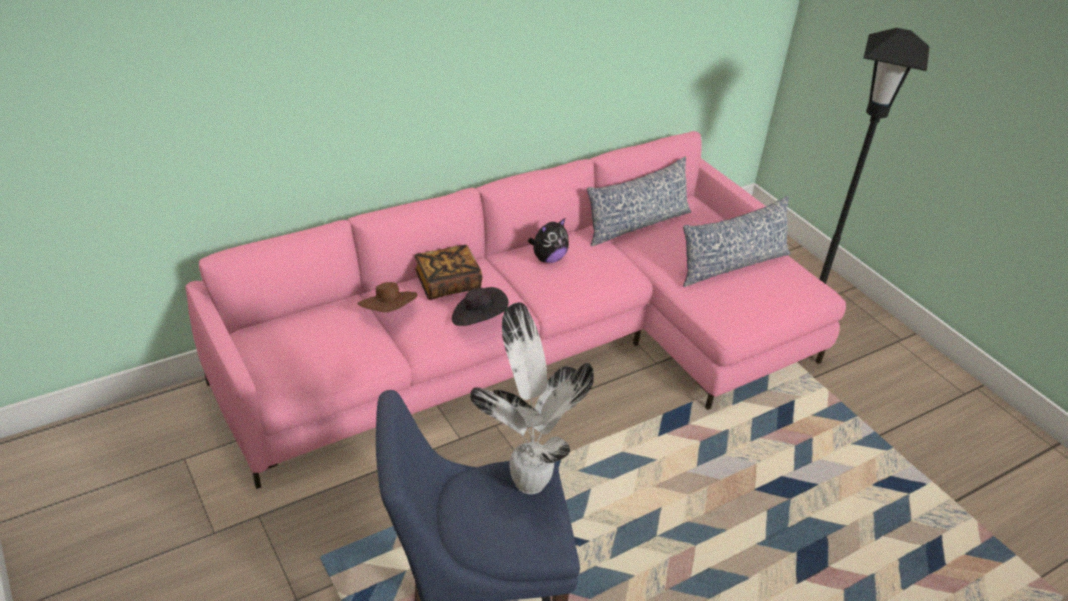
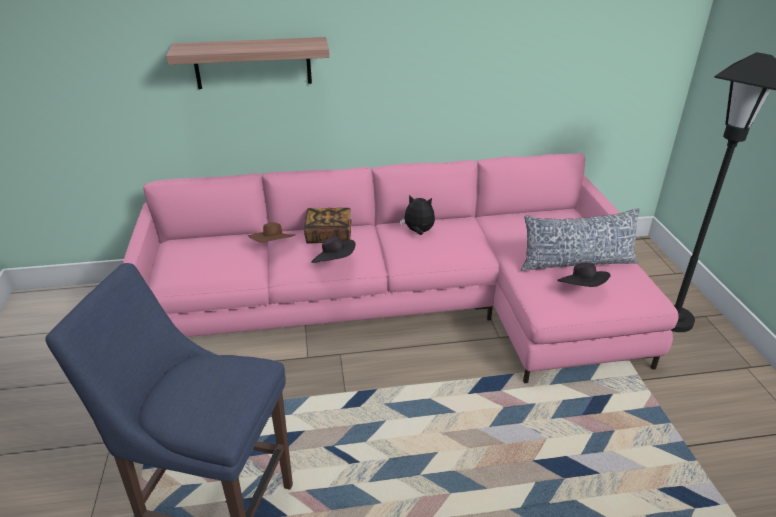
camera: 25 degrees right, 5 degrees down
potted plant [470,302,594,494] -> none
plush toy [528,217,569,263] -> plush toy turned 150 degrees counterclockwise [400,195,435,235]
pillow [587,157,691,247] -> none
none -> shelf [166,37,330,89]
none -> black hat [557,262,611,287]

